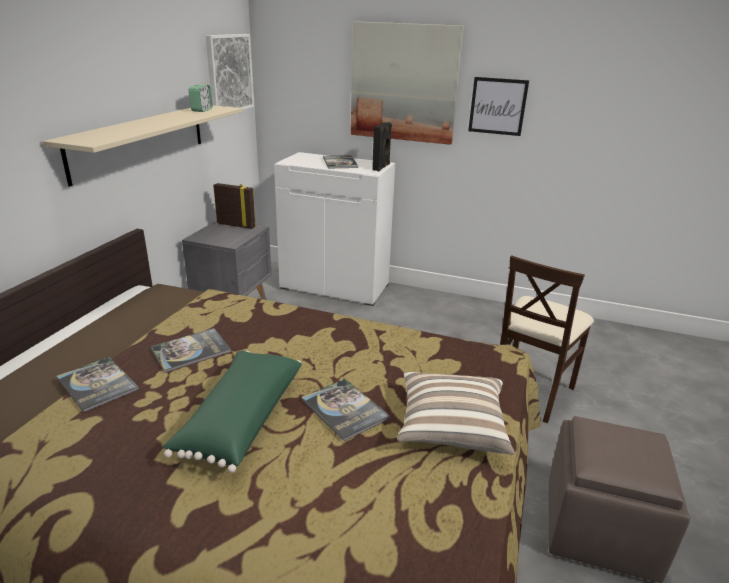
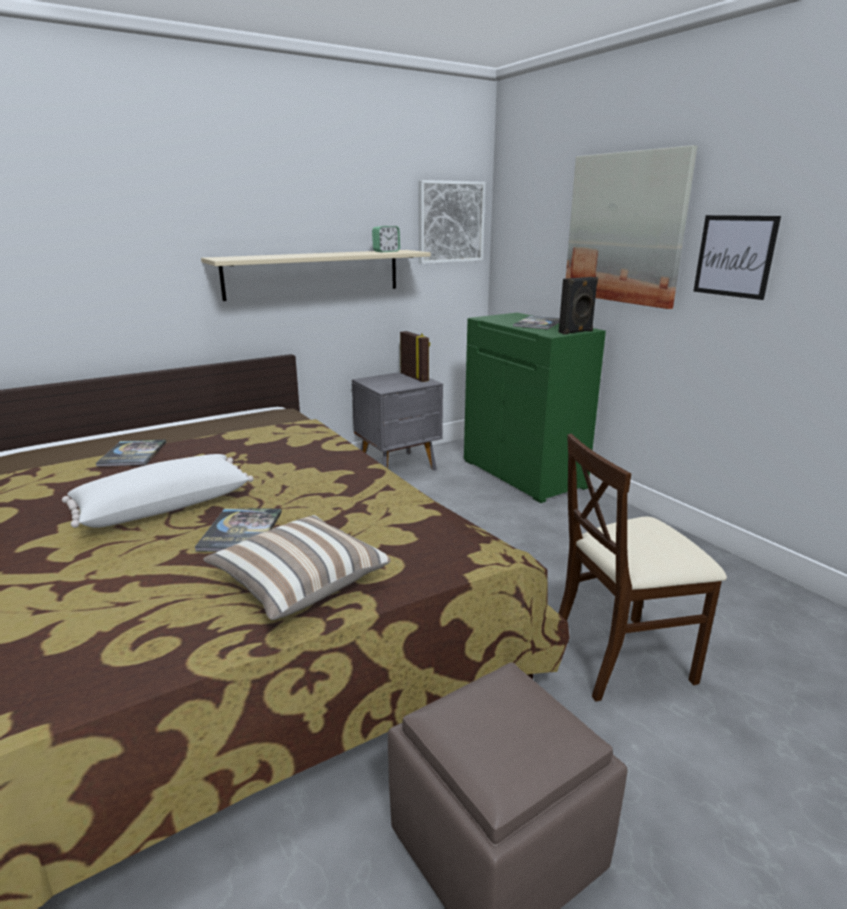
camera: 40 degrees right, 5 degrees down
book [150,328,231,373] -> none
green pillow [162,351,302,473] -> white pillow [62,454,254,528]
white cabinet [274,152,395,306] -> green cabinet [464,313,606,503]

